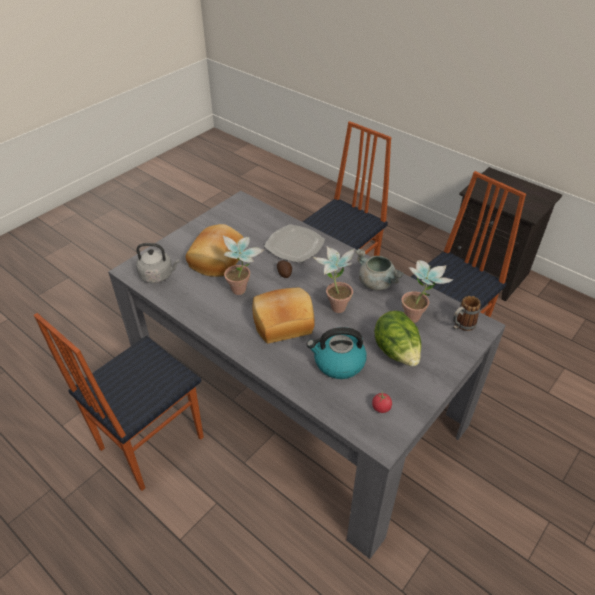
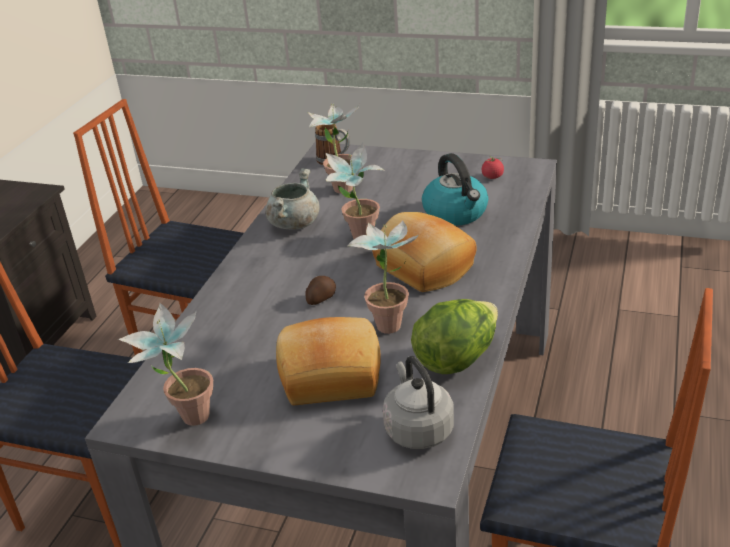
camera: 110 degrees left, 10 degrees down
plate [264,224,325,263] -> none
lettuce [374,311,421,367] -> lettuce moved to [411,299,498,374]
none -> potted plant [118,303,213,426]

